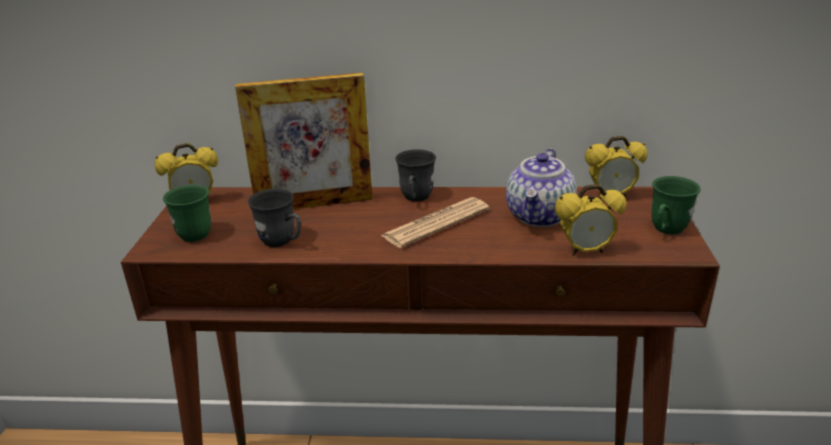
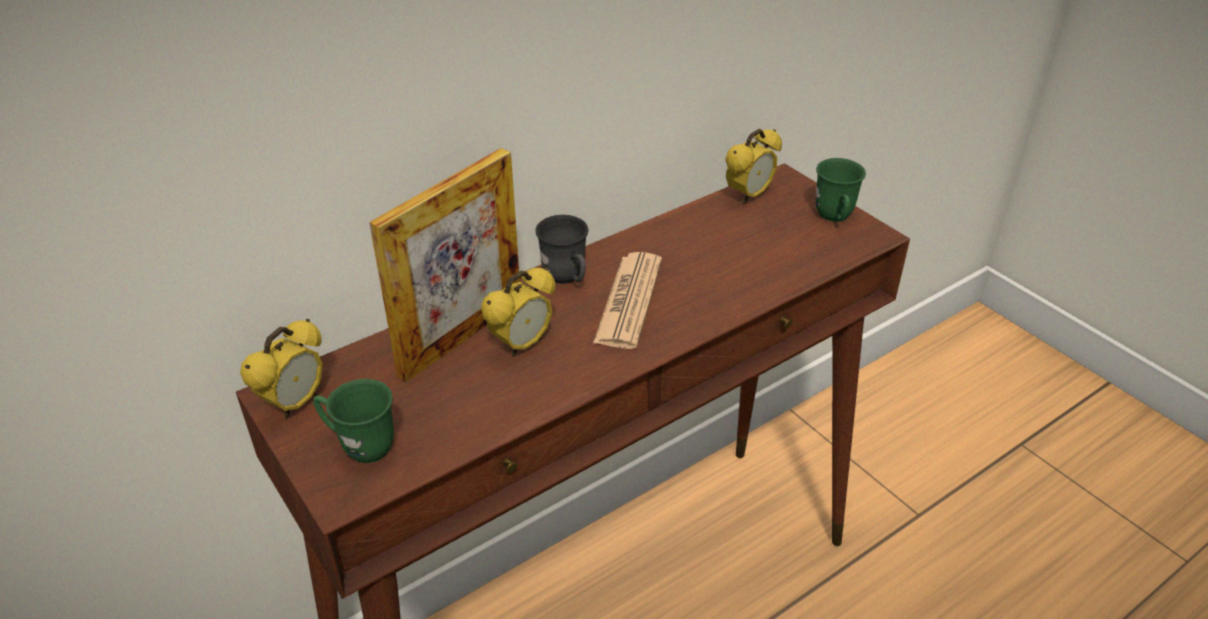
camera: 40 degrees left, 10 degrees up
grey mug [248,189,301,247] -> none
teapot [506,148,577,227] -> none
alarm clock [555,184,627,256] -> alarm clock moved to [481,267,555,357]

